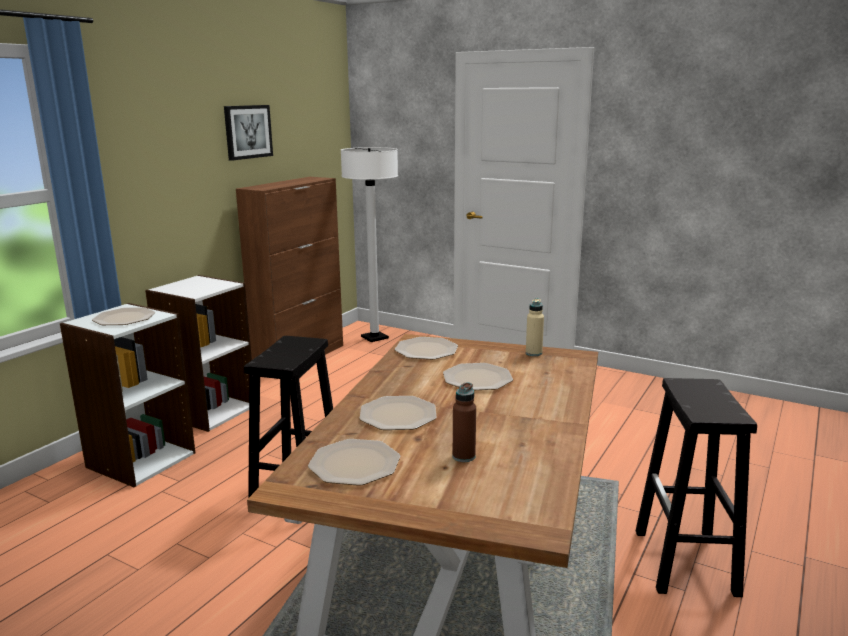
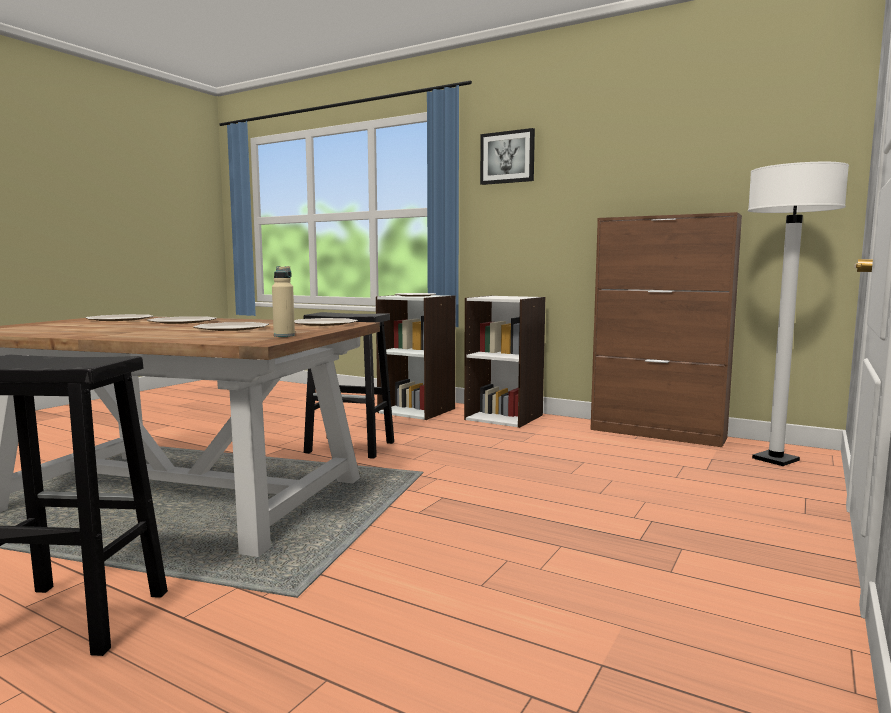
camera: 90 degrees right, 10 degrees down
picture [224,105,273,161] -> picture moved to [480,128,535,185]
brown bottle [453,382,476,462] -> none

